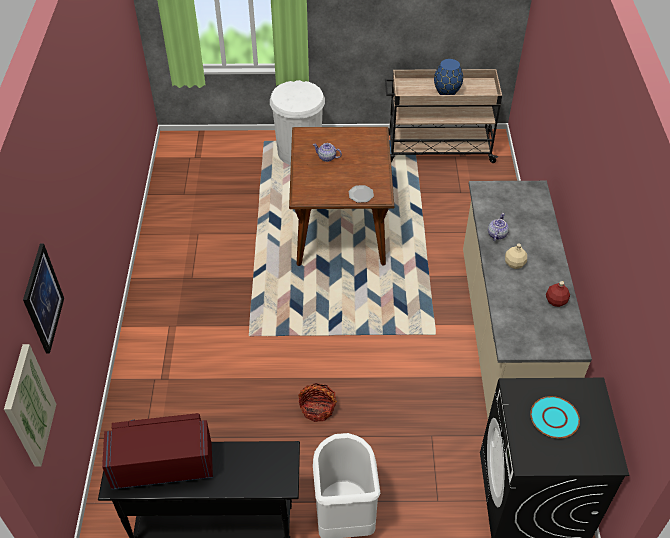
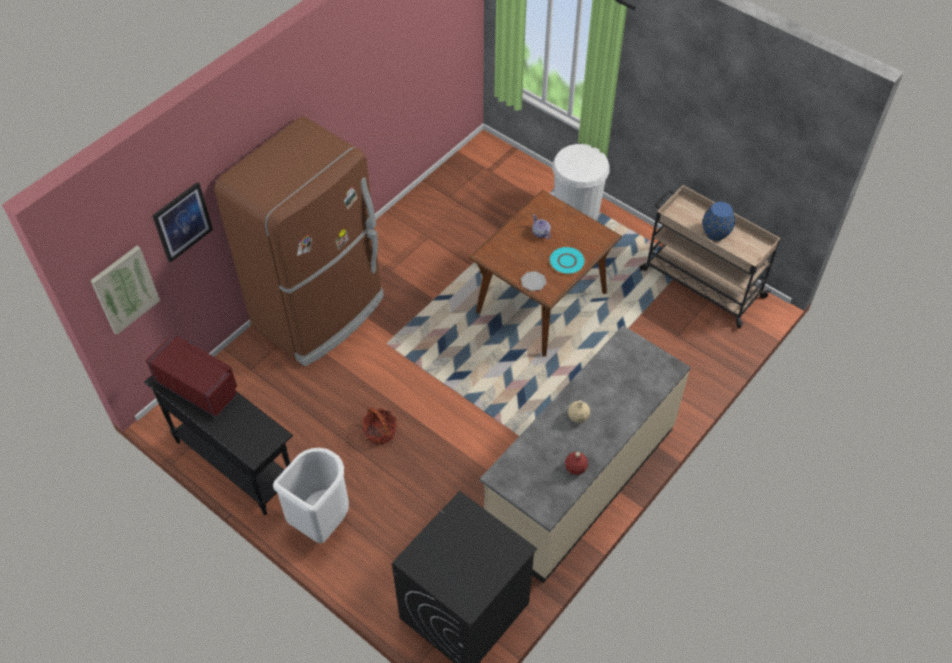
camera: 40 degrees right, 5 degrees up
teapot [488,213,509,242] -> none
turquoise plate [530,396,580,438] -> turquoise plate moved to [549,246,586,275]
none -> brown fridge [214,117,384,366]

